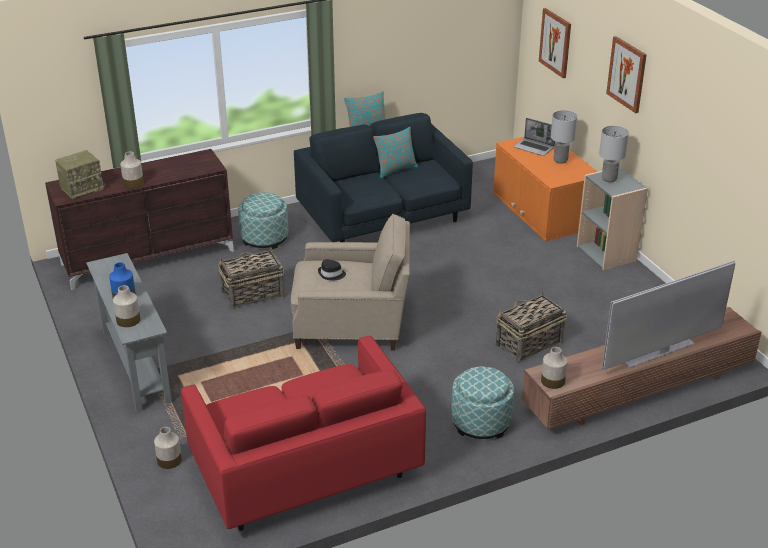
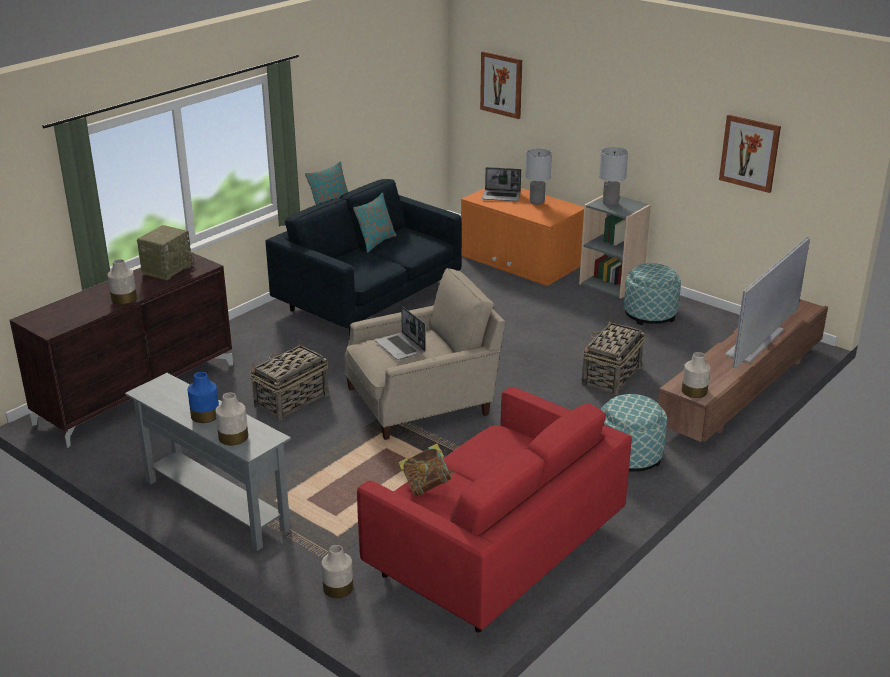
camera: 25 degrees left, 5 degrees down
radio [55,150,105,199] -> radio moved to [137,225,194,280]
ottoman [238,192,288,249] -> ottoman moved to [624,263,681,325]
black hat [318,259,346,280] -> laptop [375,306,426,360]
picture [606,36,647,113] -> picture moved to [719,115,781,193]
none -> book [398,444,455,496]

